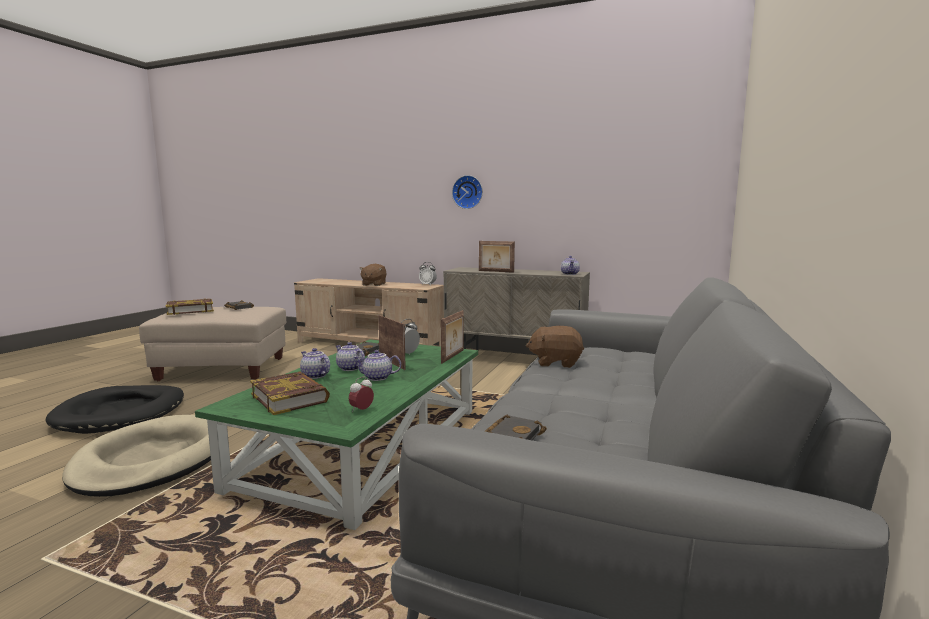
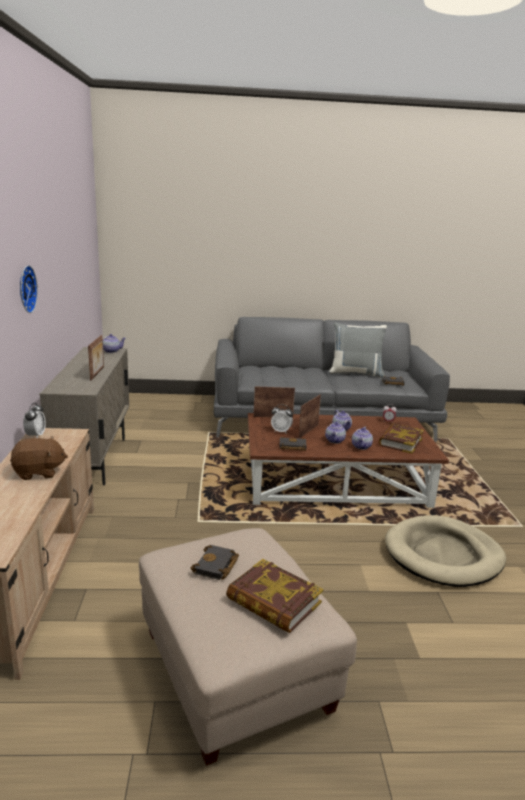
camera: 115 degrees left, 10 degrees up
black dog bed [45,385,184,434] -> none
green coffee table [195,339,478,530] -> brown coffee table [248,413,449,508]
brown plush toy [526,326,584,368] -> none
none -> grey pillow [329,323,387,378]

